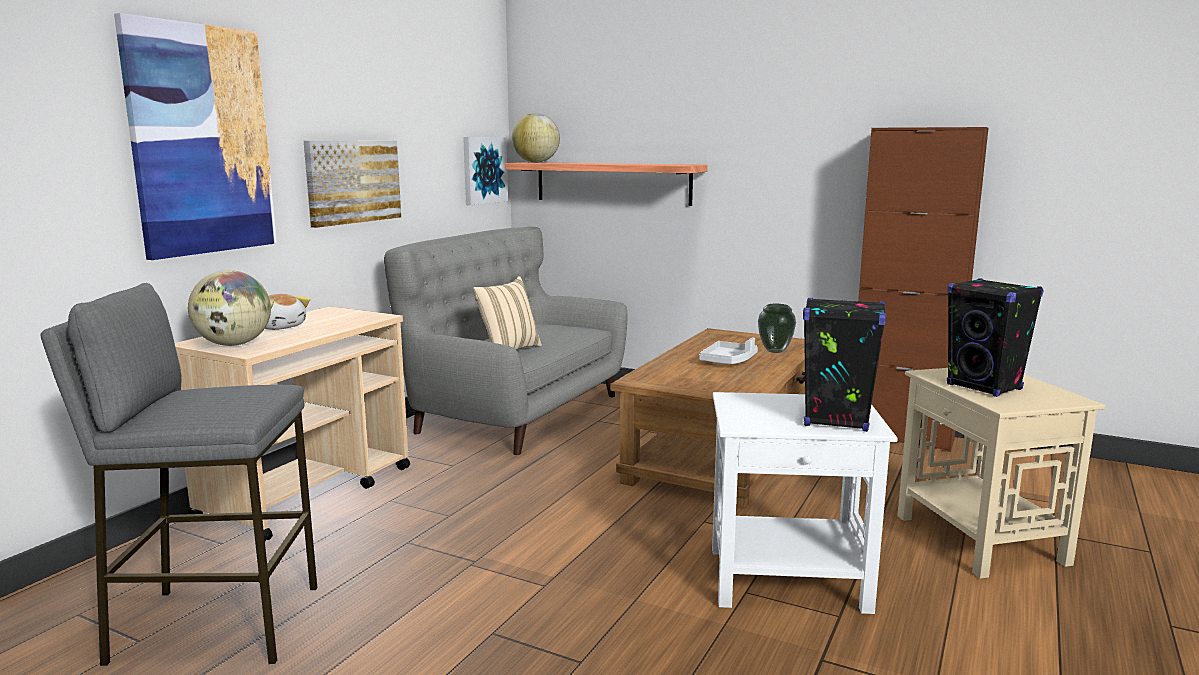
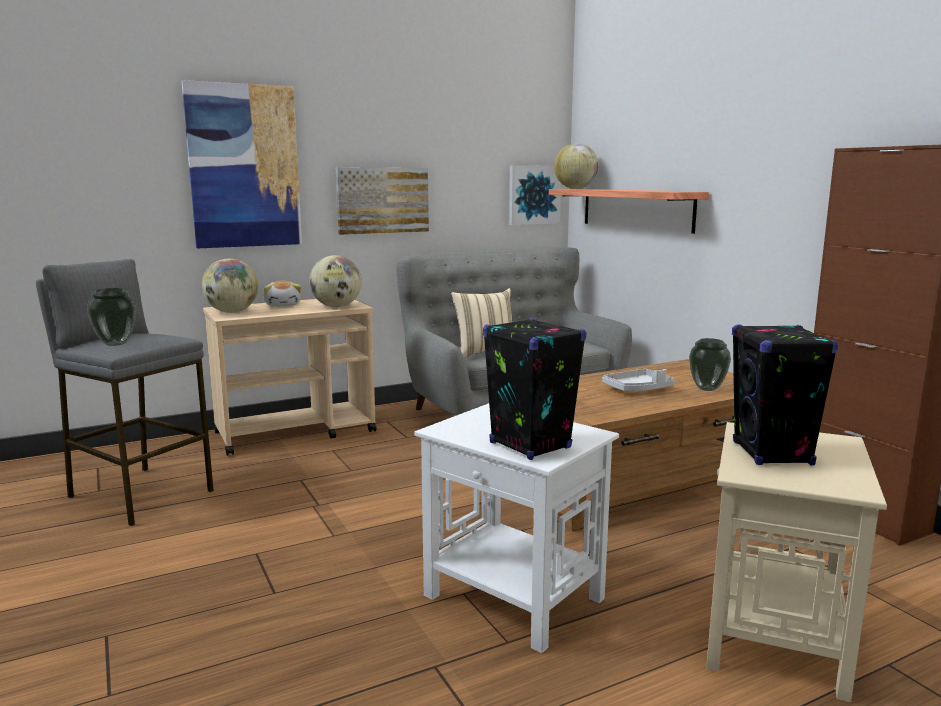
camera: 35 degrees right, 0 degrees up
none -> vase [87,288,136,346]
none -> globe [309,255,362,307]

